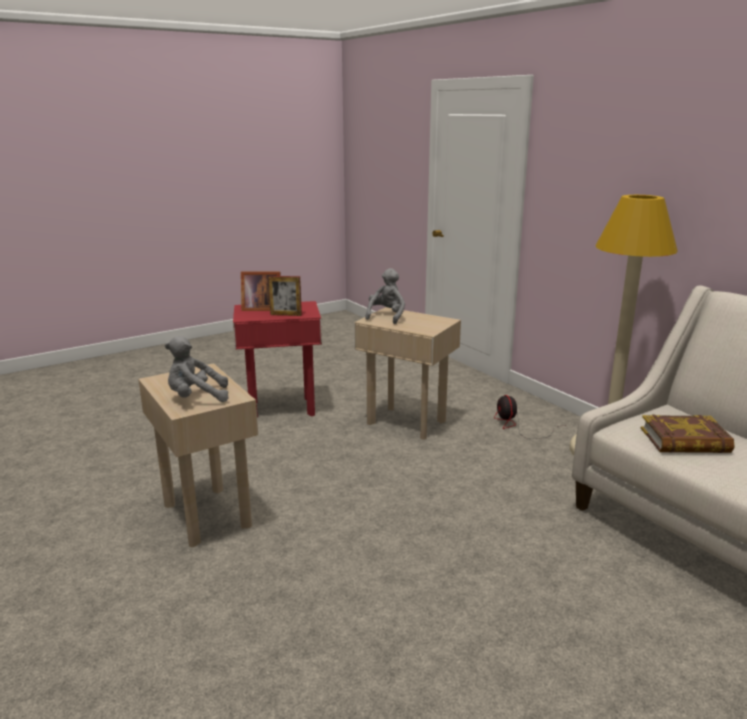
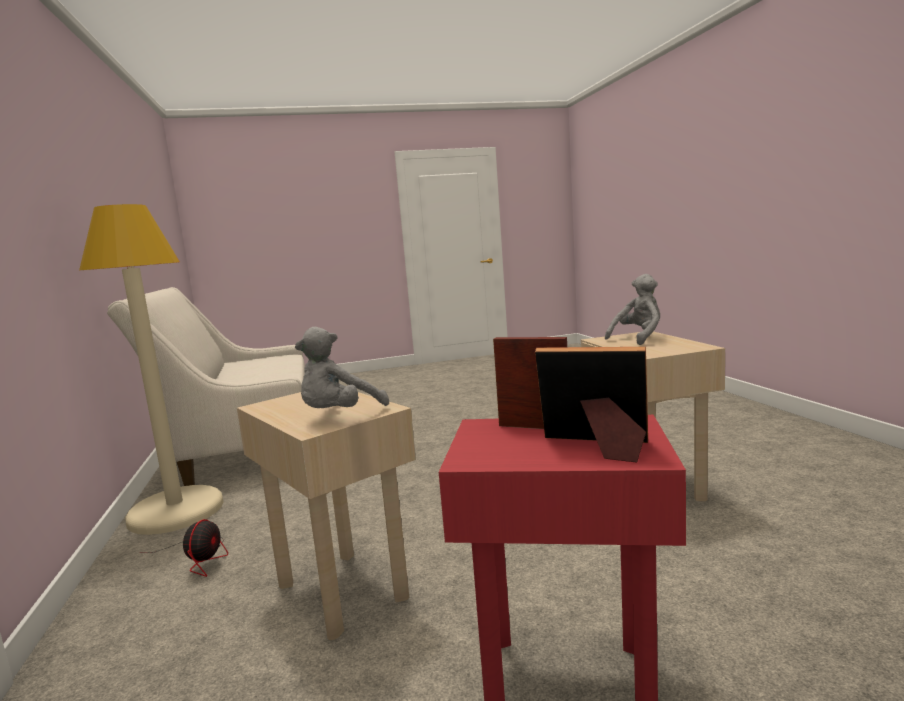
camera: 160 degrees left, 10 degrees down
grey plush toy [165,336,228,402] -> grey plush toy turned 45 degrees counterclockwise [605,274,660,345]
book [641,415,735,453] -> none

